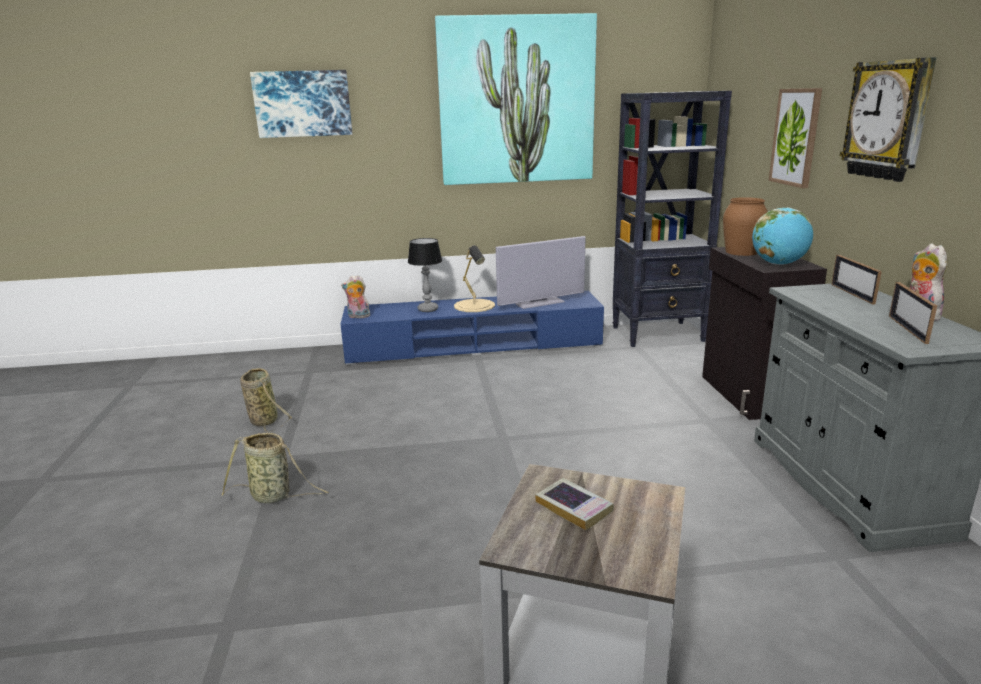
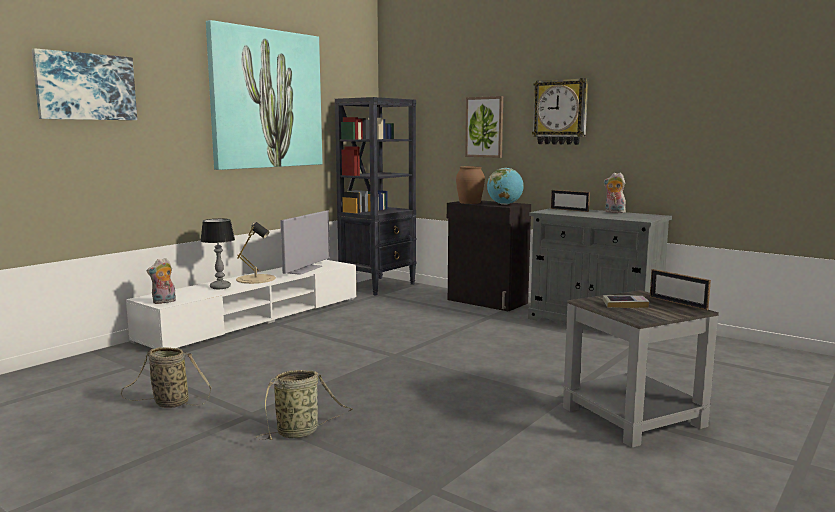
camera: 45 degrees left, 10 degrees down
blue tv stand [341,291,604,365] -> white tv stand [126,260,356,349]
picture frame [889,282,937,344] -> picture frame moved to [650,269,711,310]

